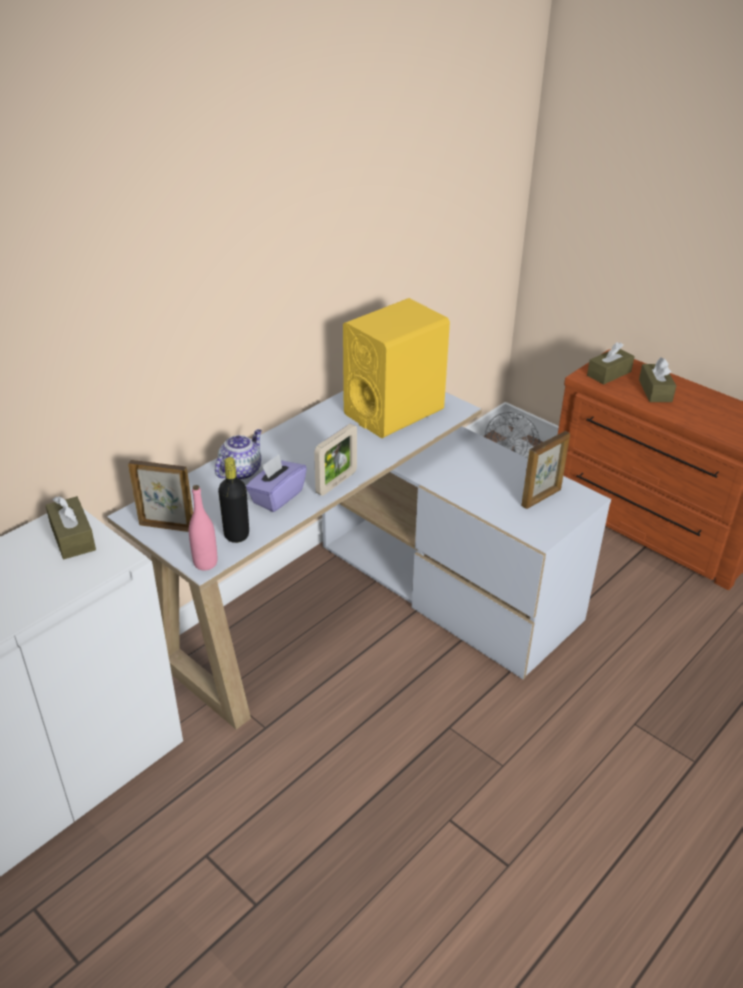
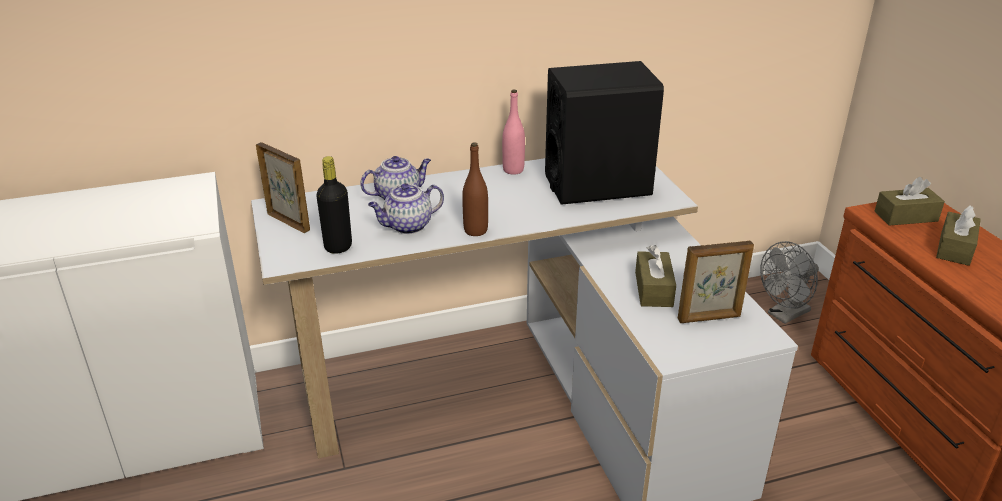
camera: 30 degrees right, 5 degrees down
brown tissue box [45,496,96,559] -> brown tissue box moved to [635,245,676,307]
pink bottle [189,485,217,571] -> pink bottle moved to [502,89,525,175]
purple tissue box [246,454,307,512] -> teapot [368,183,444,234]
picture frame [314,424,357,496] -> brown bottle [462,143,488,236]
yellow speaker [343,298,450,438] -> black speaker [545,61,664,205]

